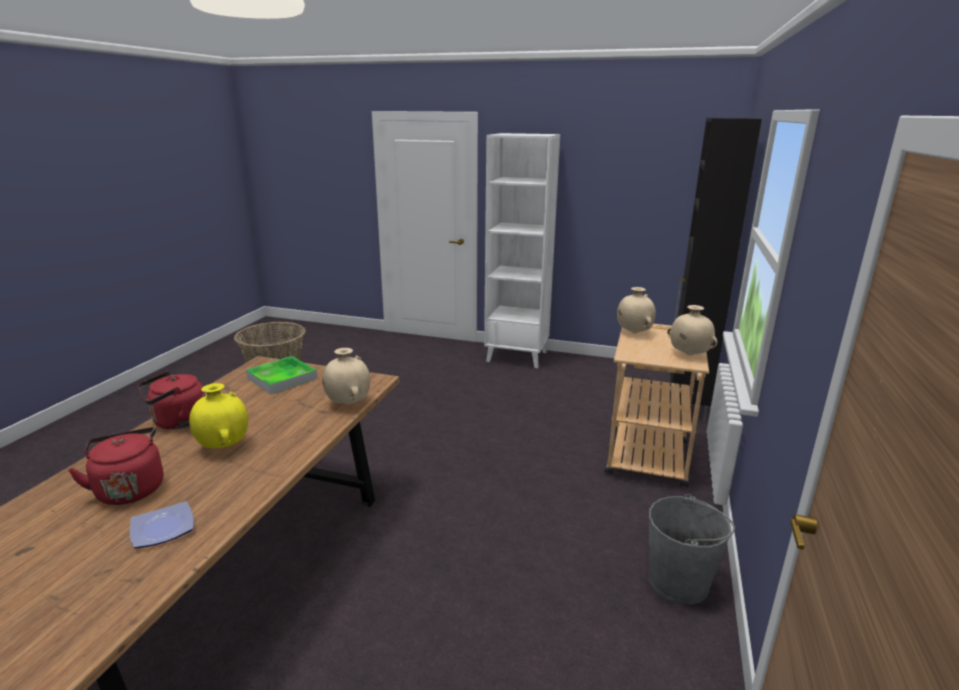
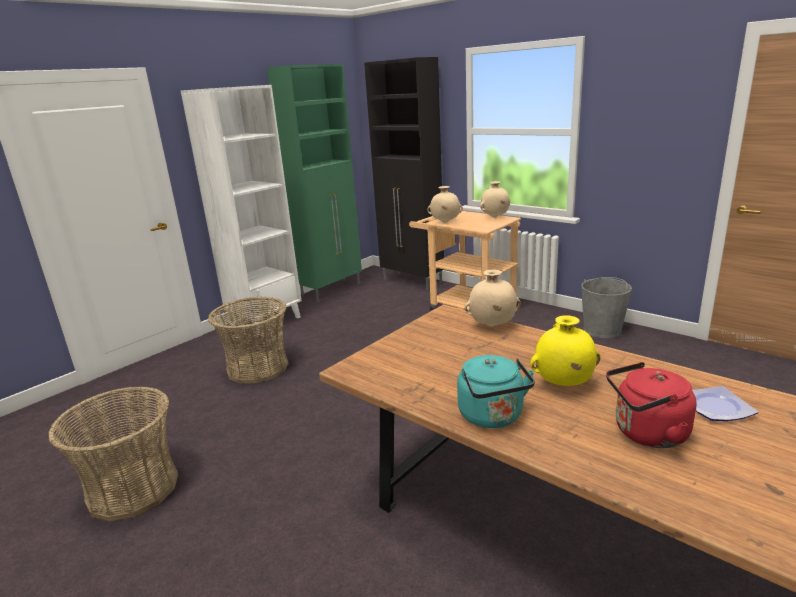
camera: 65 degrees left, 0 degrees up
red kettle [138,372,205,429] -> turquoise kettle [457,355,535,428]
tray [246,356,318,395] -> none
none -> basket [208,296,289,383]
none -> green cabinet [267,64,362,302]

